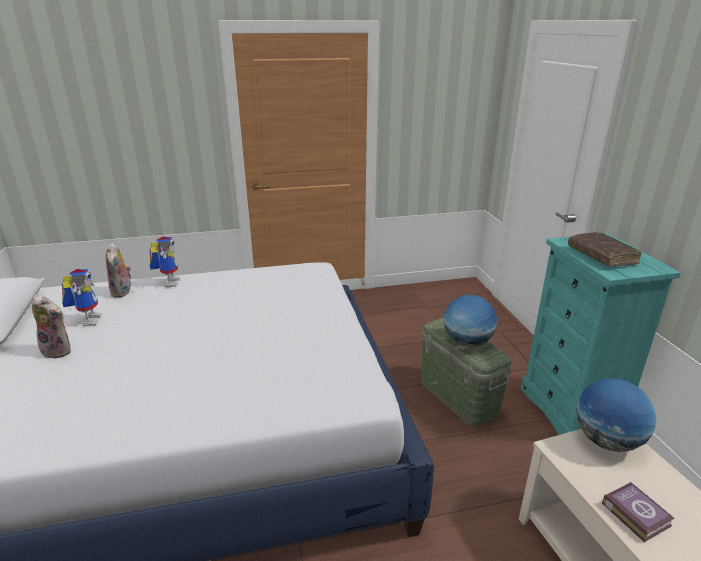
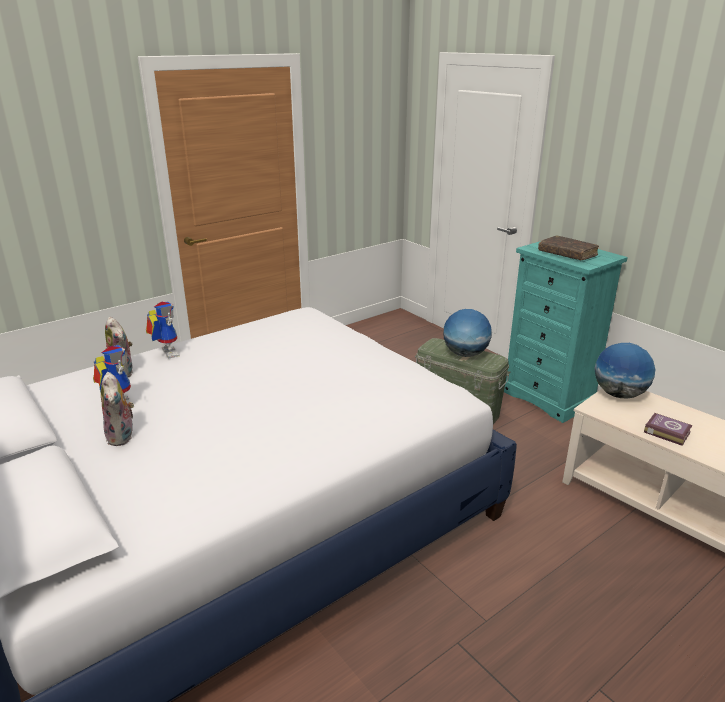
camera: 25 degrees left, 0 degrees up
plush toy [32,295,71,359] -> plush toy turned 75 degrees clockwise [101,372,134,446]

